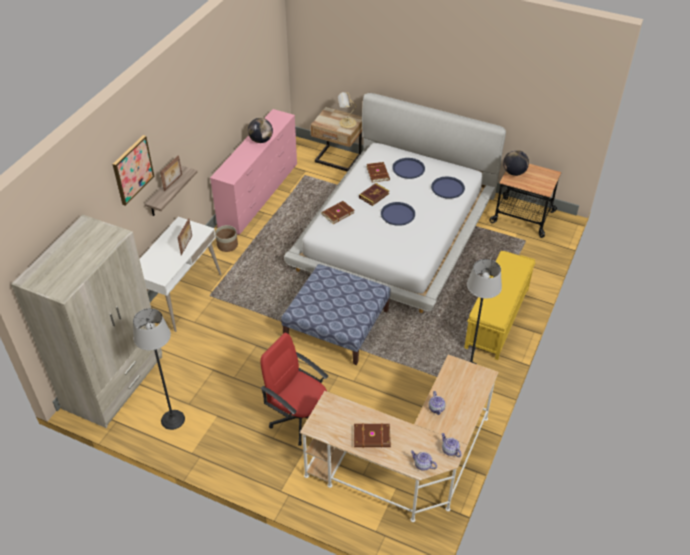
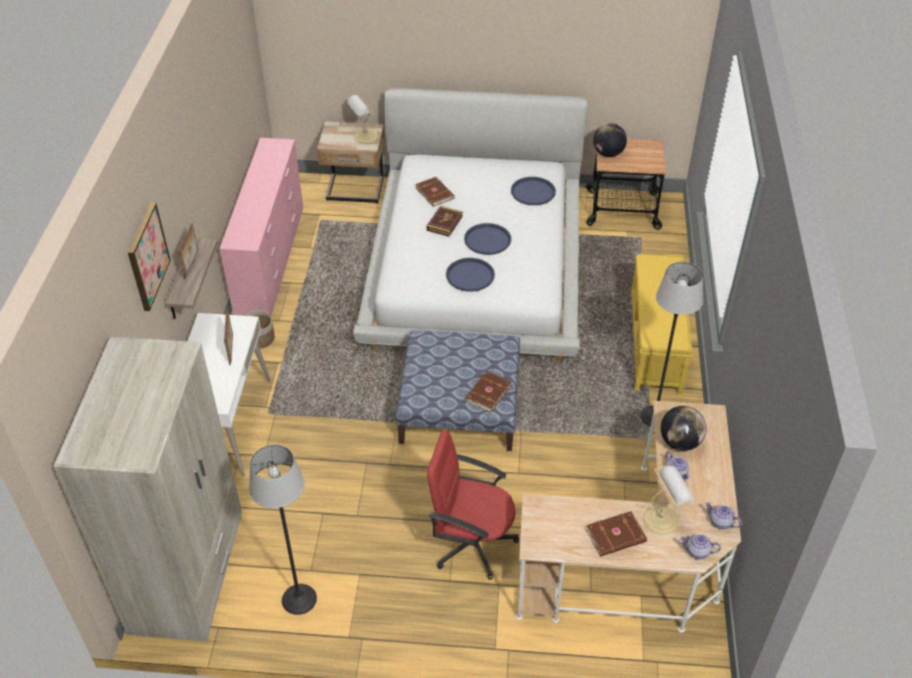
camera: 20 degrees left, 0 degrees up
globe [248,118,273,143] -> globe moved to [661,406,707,451]
brown book [321,201,355,224] -> brown book moved to [465,371,511,412]
blue tray [392,158,425,179] -> blue tray moved to [446,258,495,292]
none -> table lamp [643,465,694,535]

